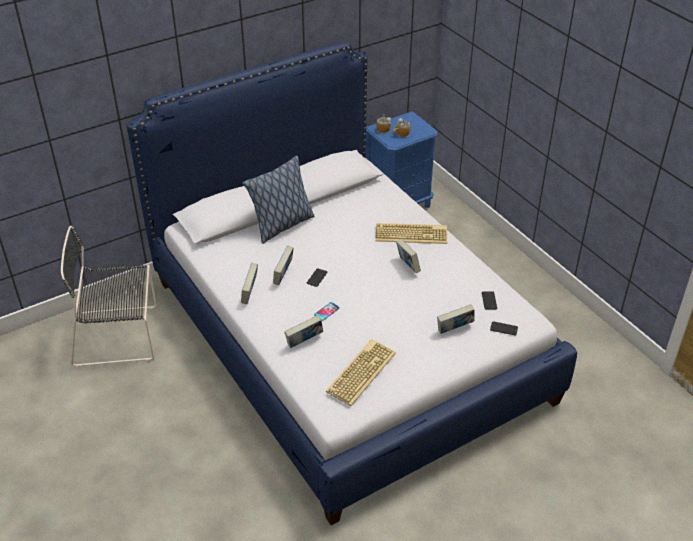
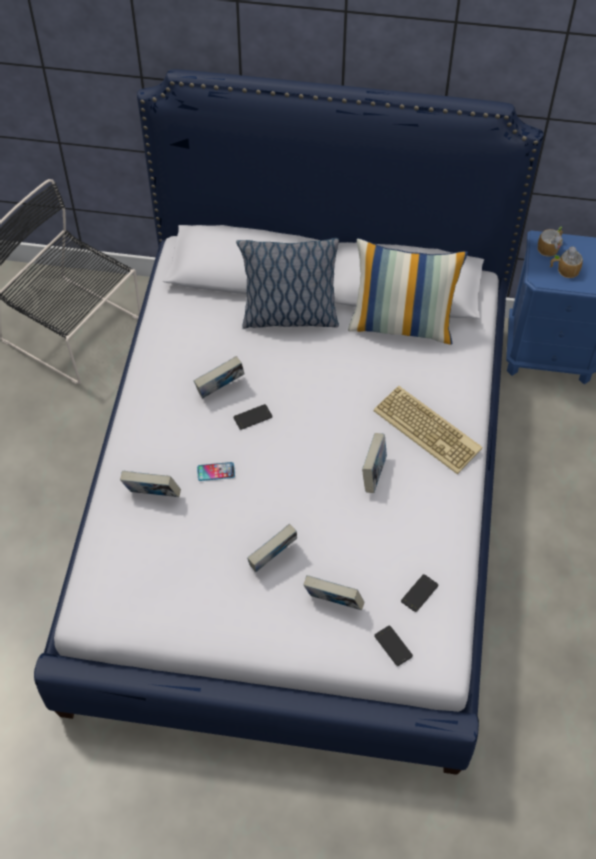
camera: 40 degrees right, 15 degrees up
book [241,263,258,304] -> book moved to [247,524,297,572]
keyboard [326,339,396,406] -> none
none -> pillow [348,238,468,345]

